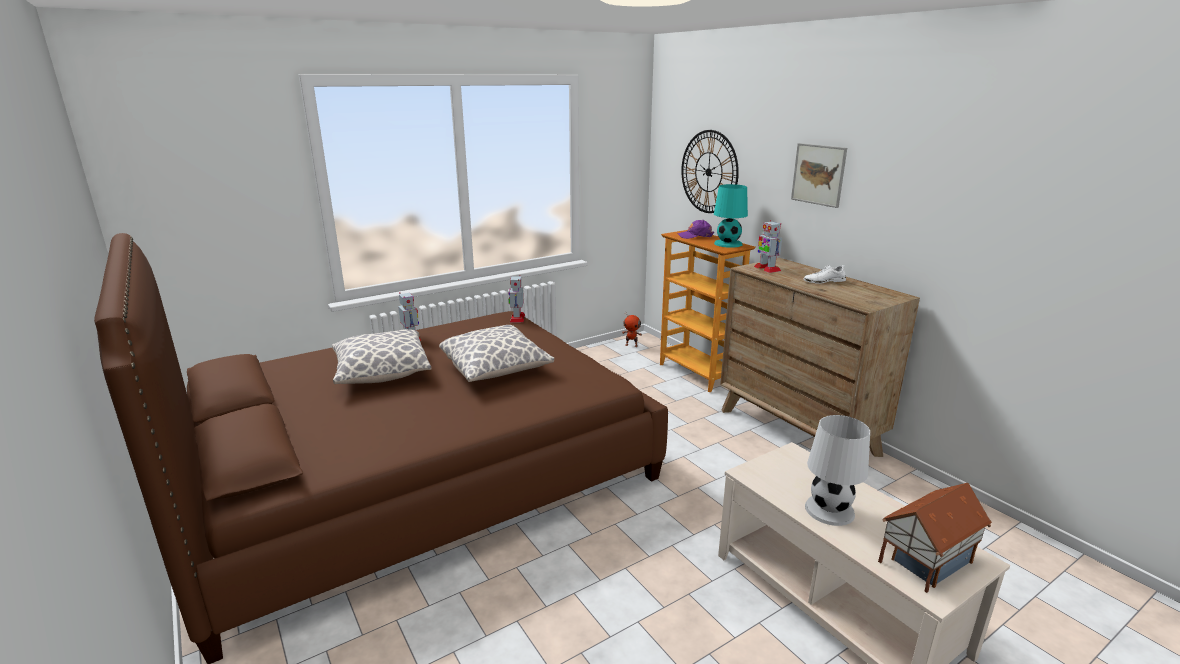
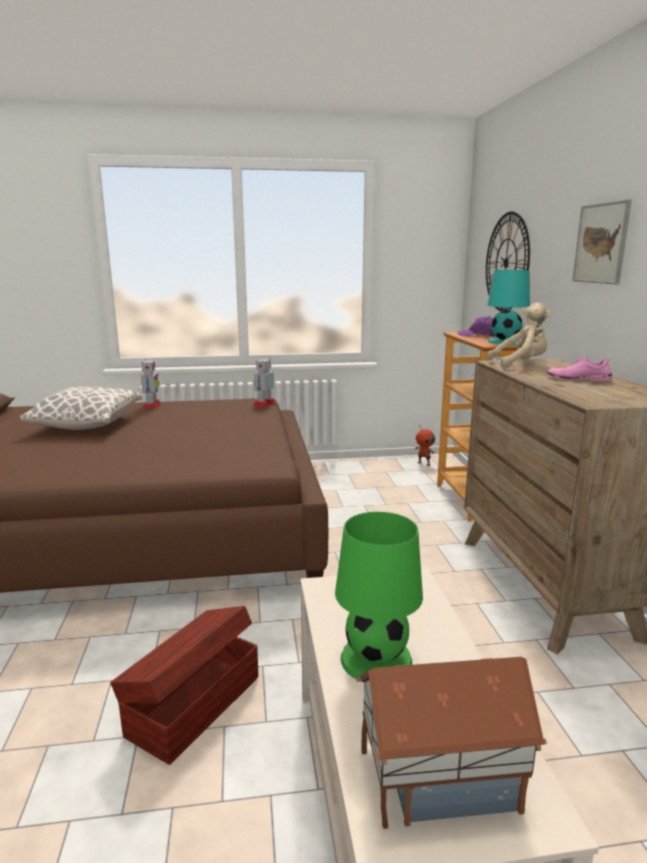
camera: 25 degrees right, 5 degrees down
pillow [439,325,554,382] -> none
toy robot [754,220,782,273] -> beige plush toy [487,303,551,369]
white shoe [803,264,846,284] -> pink shoe [546,356,612,381]
white table lamp [805,415,870,526] -> green table lamp [335,512,423,679]
none -> brown storage box [110,606,258,765]

